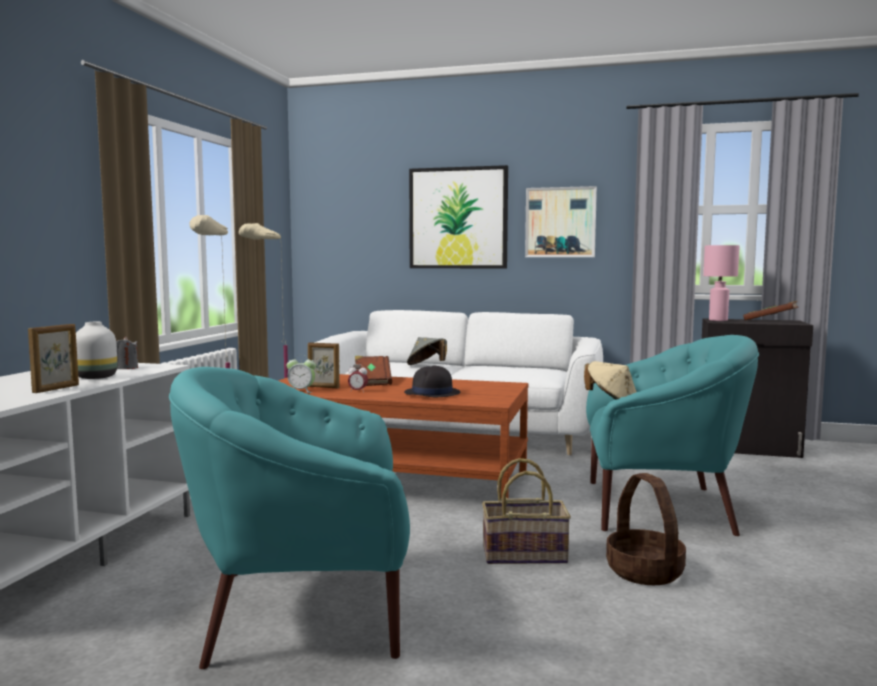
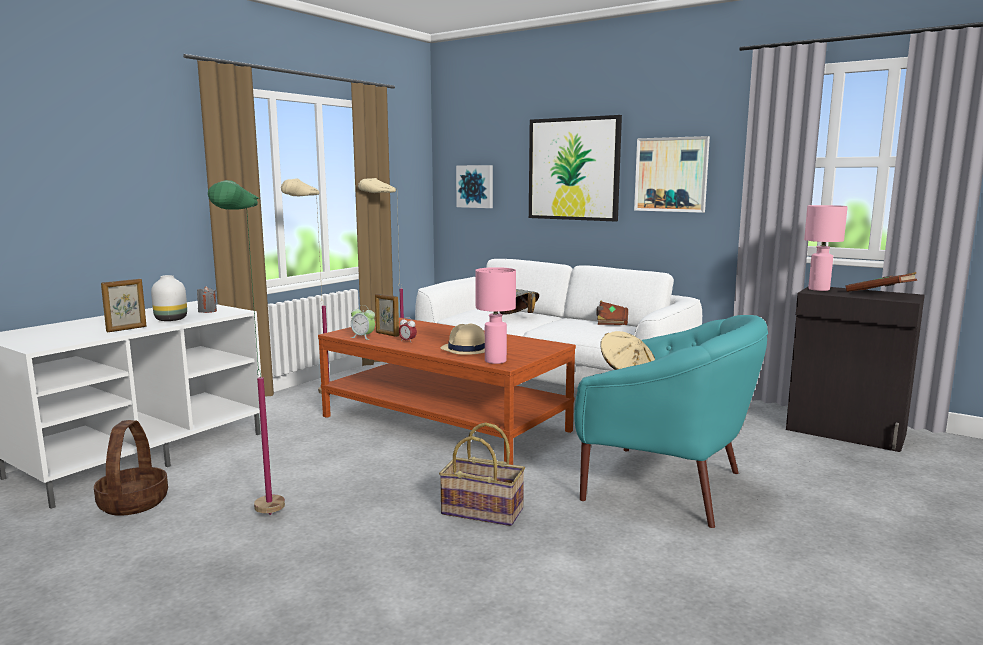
camera: 20 degrees right, 5 degrees up
turquoise armchair [169,367,410,669] -> green floor lamp [208,180,285,515]
brown book [353,356,392,386] -> brown book moved to [596,300,628,325]
black hat [404,366,460,397] -> beige hat [440,323,485,355]
basket [606,473,686,585] -> basket moved to [94,420,168,516]
none -> picture [456,165,493,208]
none -> pink table lamp [475,267,516,364]

